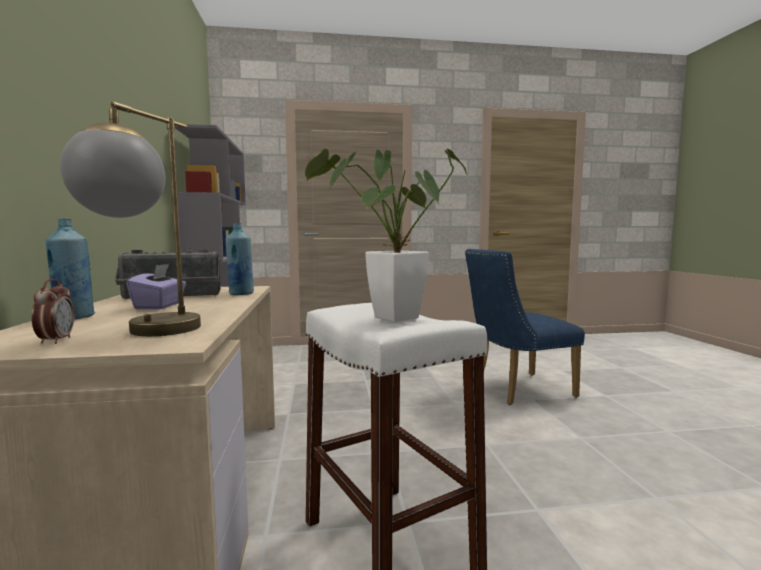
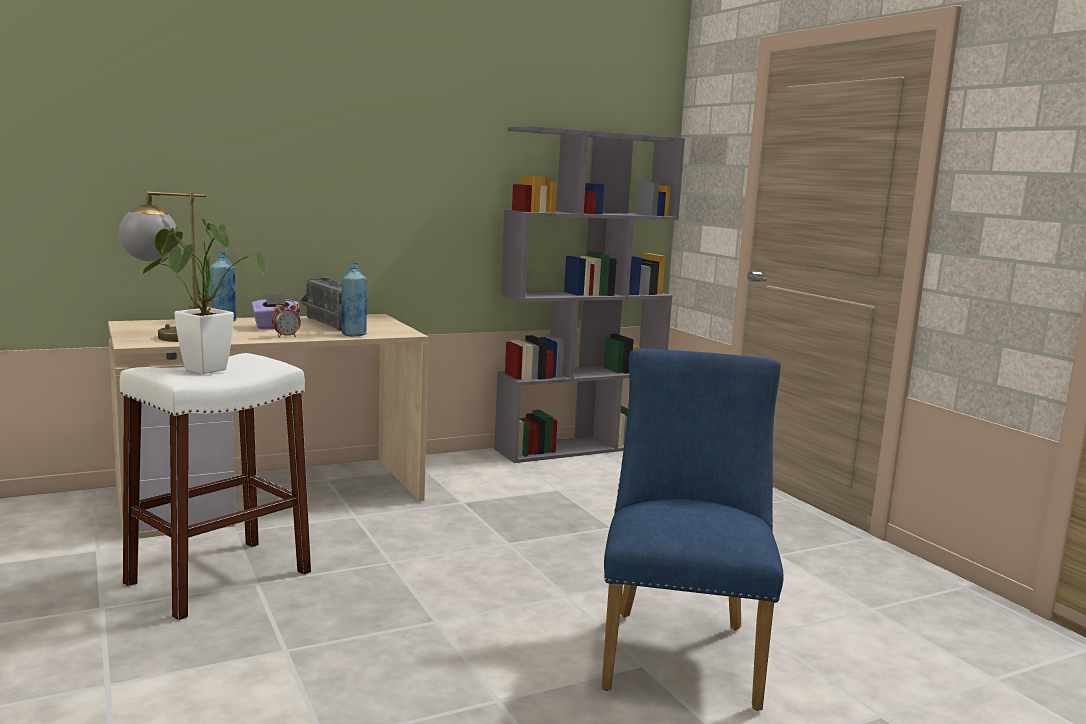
camera: 70 degrees right, 5 degrees up
alarm clock [31,279,75,344] -> alarm clock moved to [272,300,301,338]
blue chair [465,249,585,405] -> blue chair turned 45 degrees clockwise [601,349,783,711]

